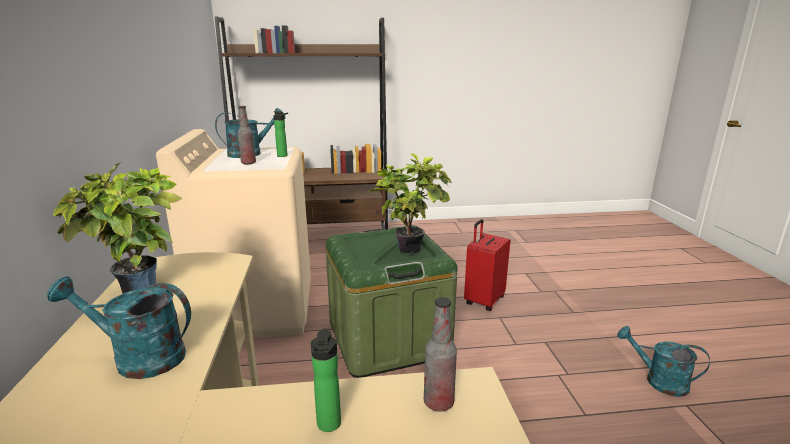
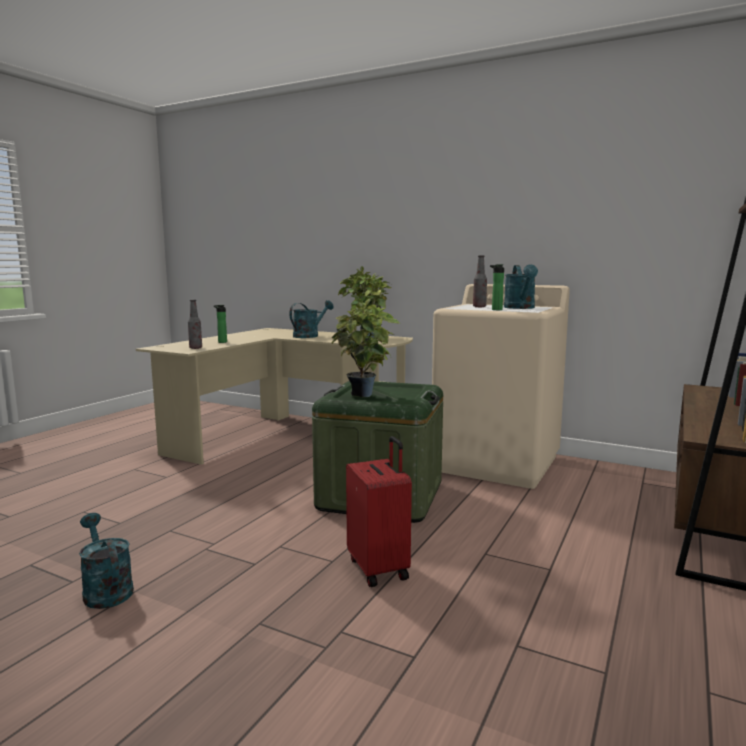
camera: 125 degrees right, 10 degrees down
turquoise watering can [617,326,710,397] -> turquoise watering can turned 105 degrees counterclockwise [79,513,134,609]

